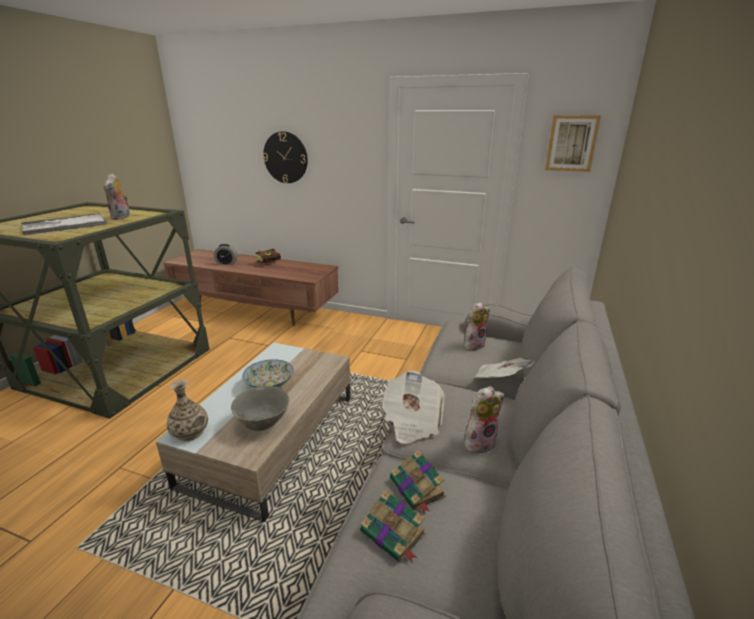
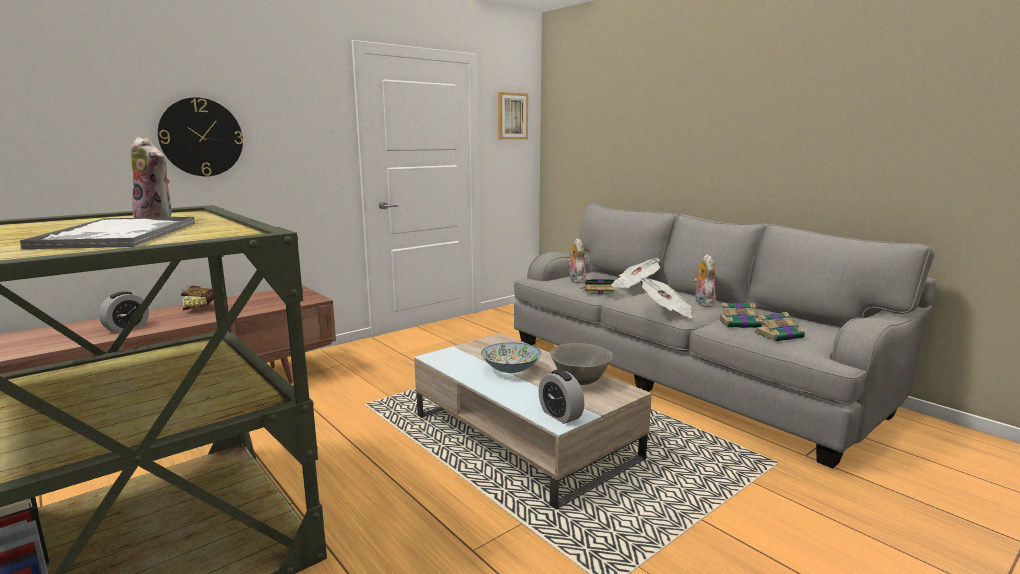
camera: 60 degrees left, 10 degrees down
vase [167,380,208,441] -> alarm clock [539,370,585,424]
none -> book [581,279,615,295]

